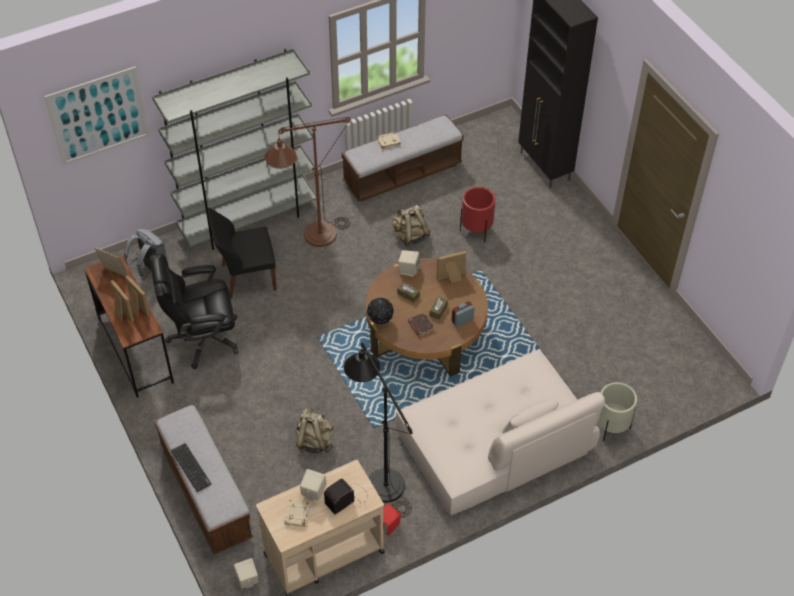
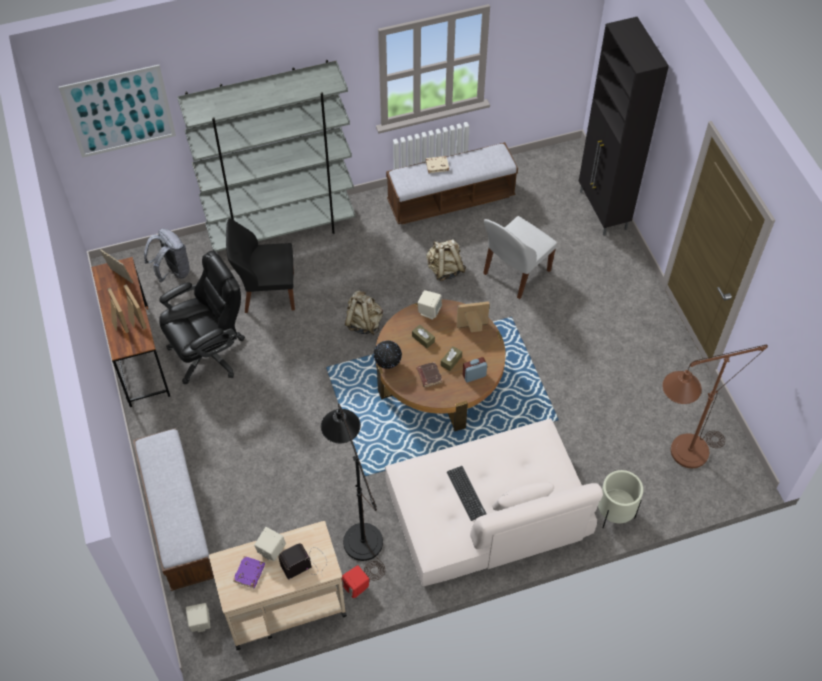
camera: 10 degrees right, 5 degrees up
black office chair [150,253,238,369] -> black office chair turned 150 degrees clockwise [159,250,245,384]
keyboard [171,443,212,492] -> keyboard moved to [447,466,486,521]
brown floor lamp [265,117,350,247] -> brown floor lamp moved to [662,344,768,468]
beige book [284,500,311,527] -> purple book [233,556,265,588]
beige backpack [295,408,334,453] -> beige backpack moved to [345,291,383,335]
red planter [460,187,495,243] -> white chair [483,216,557,299]

